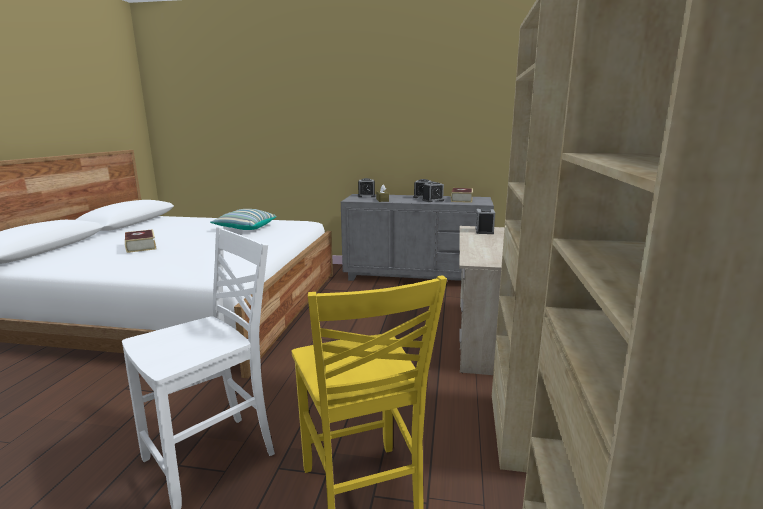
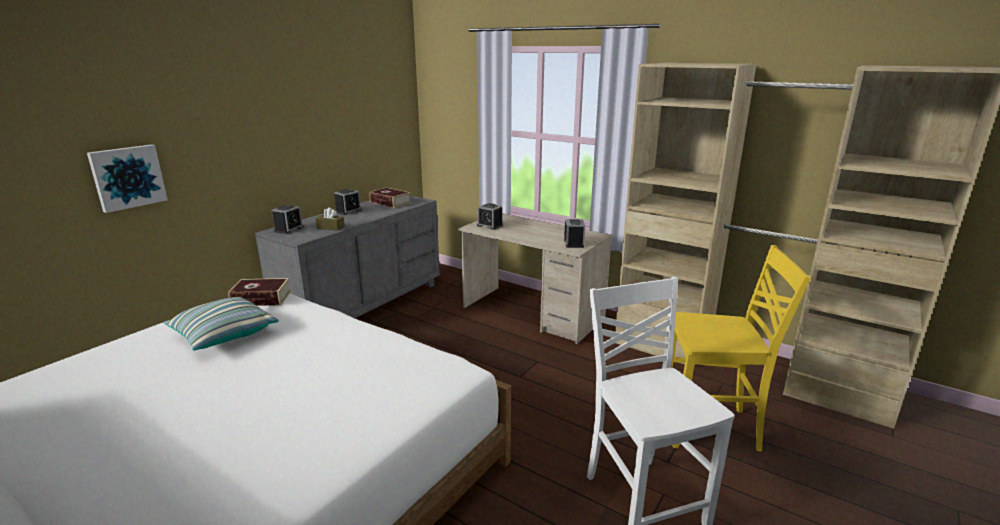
camera: 65 degrees left, 5 degrees up
book [125,229,157,253] -> book moved to [228,278,291,306]
alarm clock [422,182,444,202] -> alarm clock moved to [564,219,585,248]
none -> picture [87,144,168,213]

